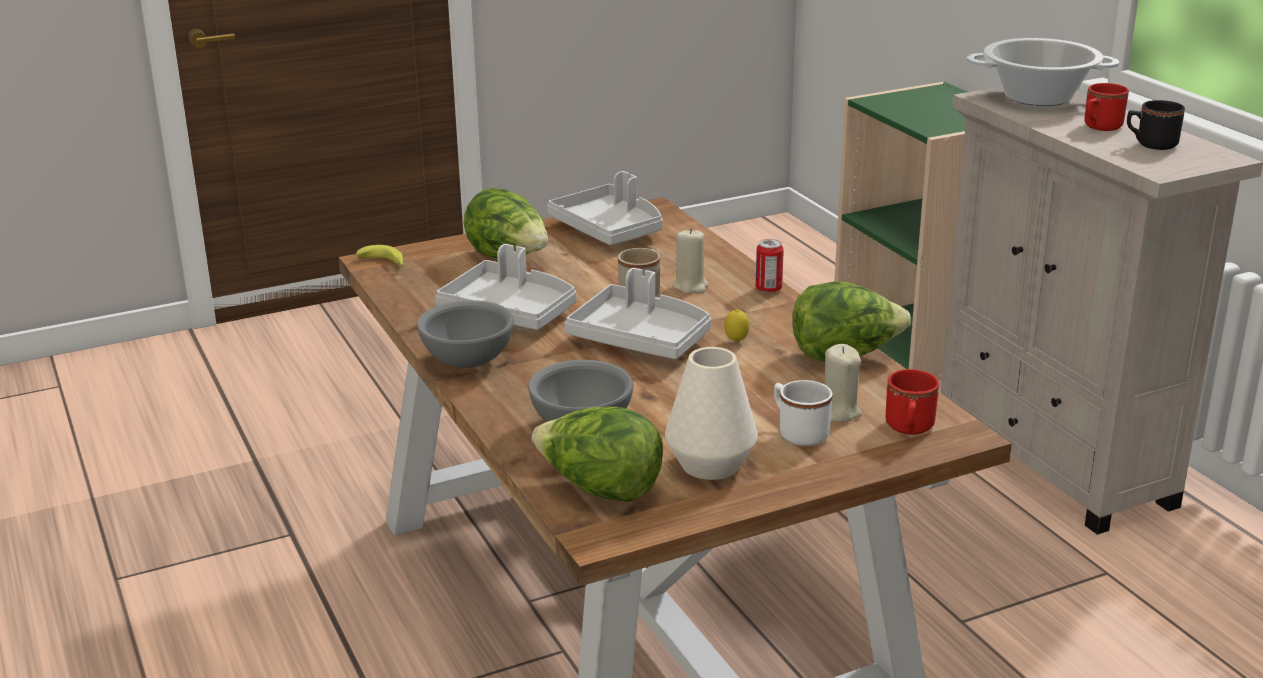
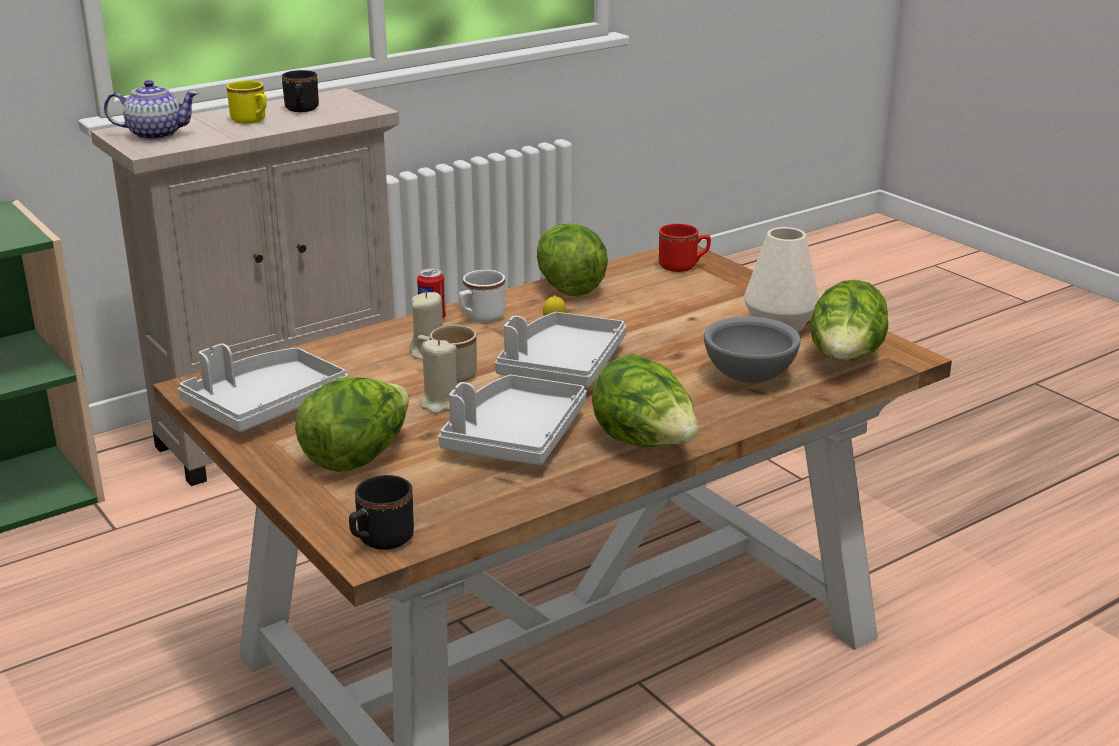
camera: 100 degrees left, 0 degrees up
banana [356,245,404,266] -> black mug [349,475,414,550]
grey bowl [417,300,514,368] -> lettuce [592,354,698,447]
white mug [774,380,832,446] -> white mug moved to [459,270,505,323]
beige candle [825,344,862,422] -> beige candle moved to [420,339,457,414]
cooking pot [967,38,1119,106] -> teapot [104,80,199,140]
red mug [1085,83,1129,131] -> yellow mug [226,81,267,124]

